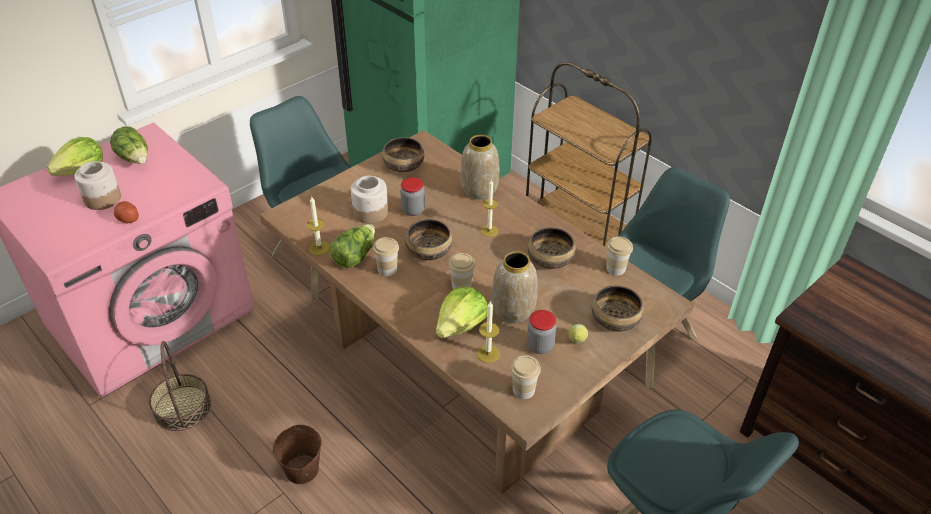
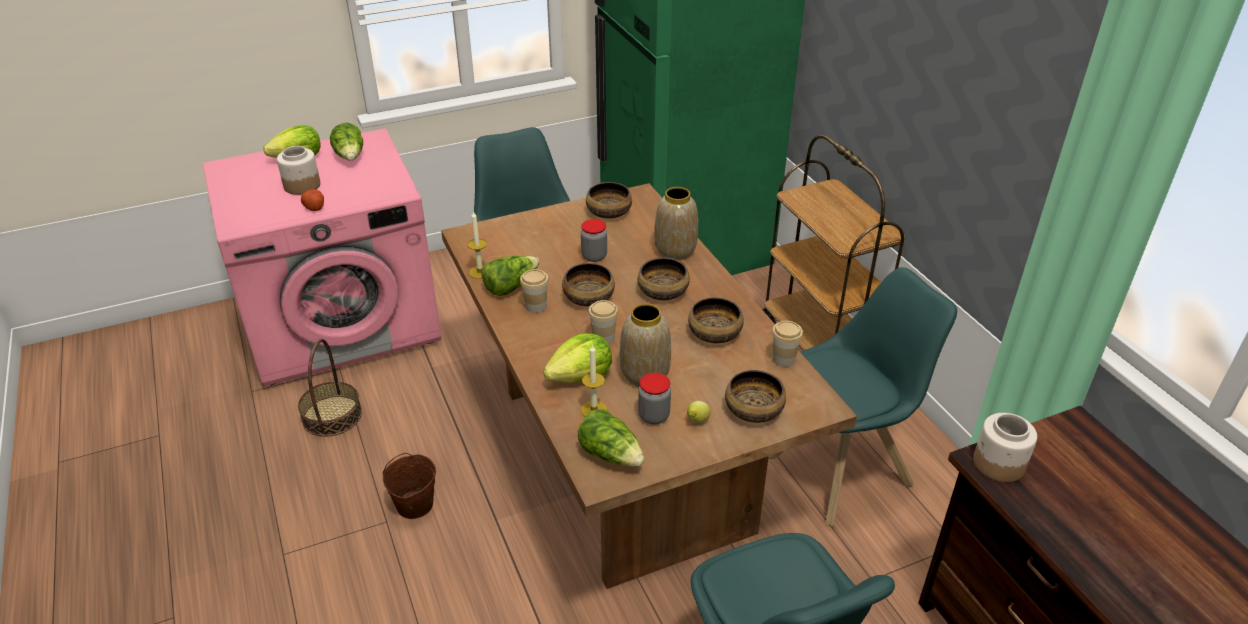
camera: 20 degrees right, 5 degrees down
jar [351,176,388,224] -> jar moved to [973,413,1037,482]
candle [481,180,498,237] -> bowl [638,258,690,300]
cup [510,355,541,399] -> lettuce [578,409,644,466]

